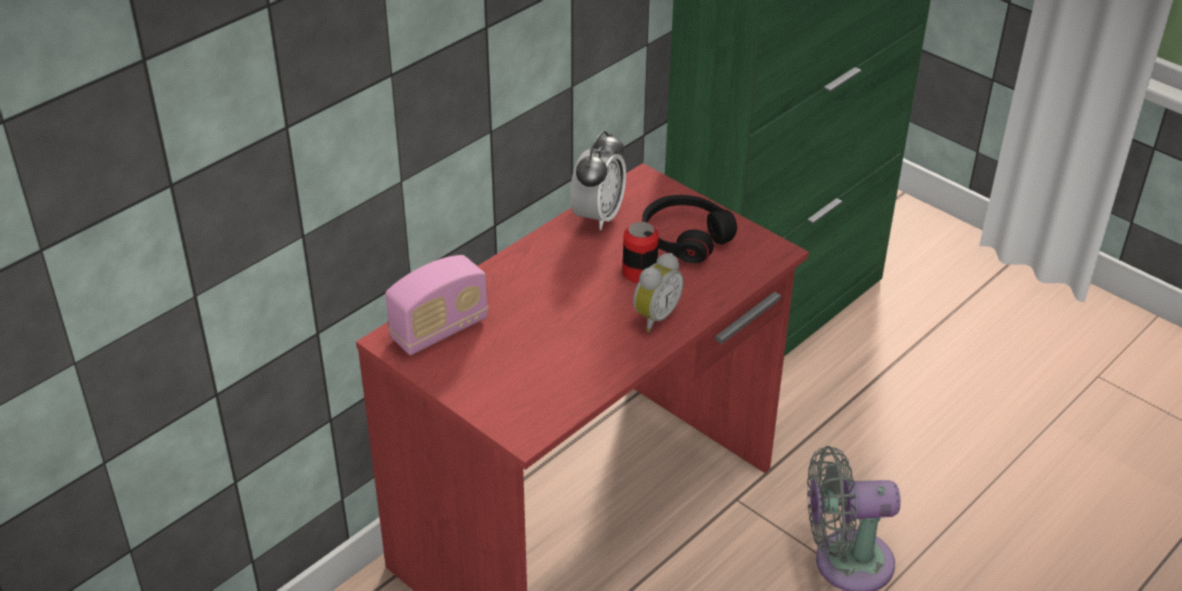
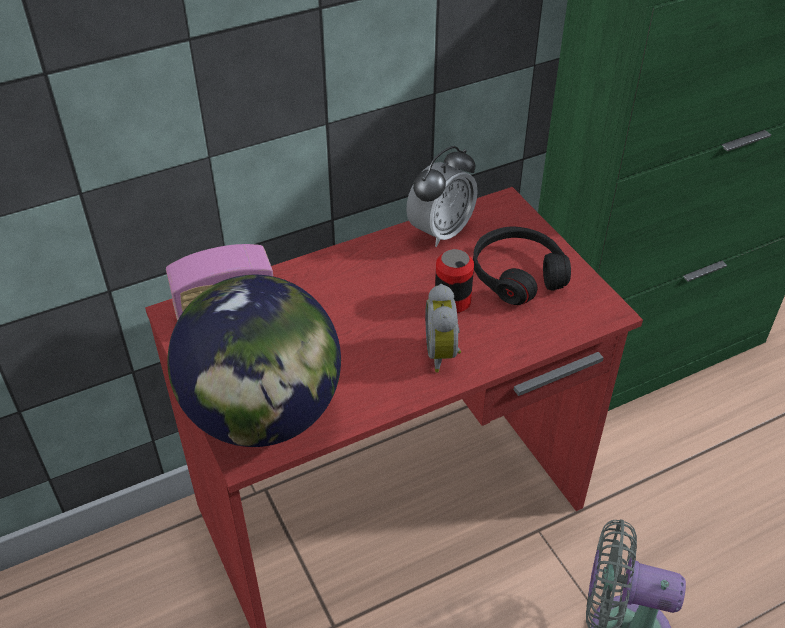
camera: 20 degrees right, 5 degrees up
alarm clock [633,253,684,332] -> alarm clock turned 120 degrees clockwise [425,284,461,372]
none -> globe [167,275,341,447]

